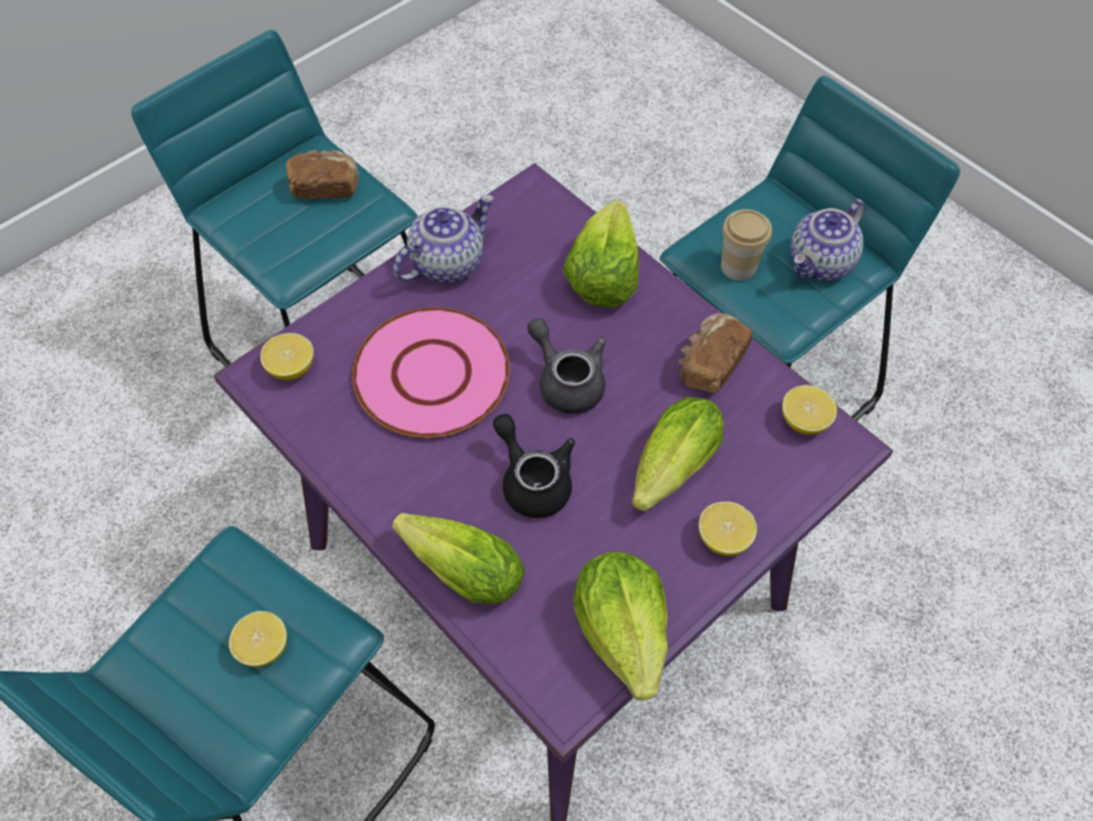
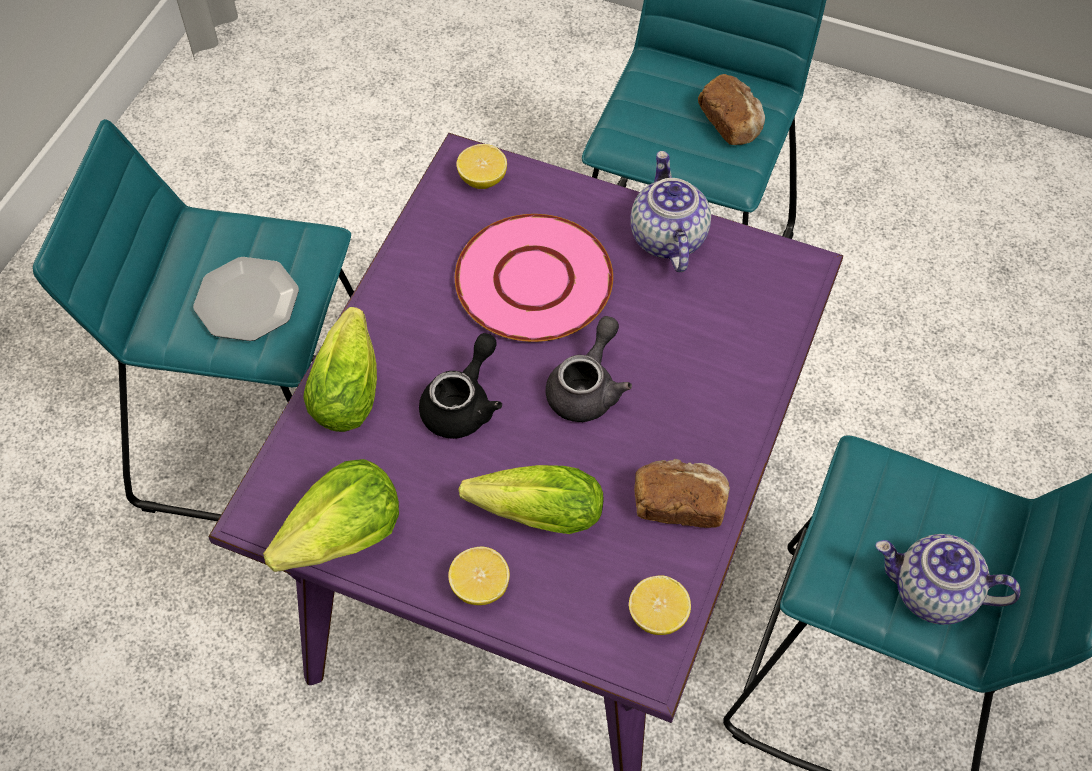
camera: 65 degrees right, 0 degrees up
lemon [229,611,287,667] -> plate [193,257,299,341]
teapot [393,195,494,283] -> teapot turned 120 degrees counterclockwise [631,151,711,272]
lettuce [563,200,639,307] -> none
cup [721,209,772,281] -> none

